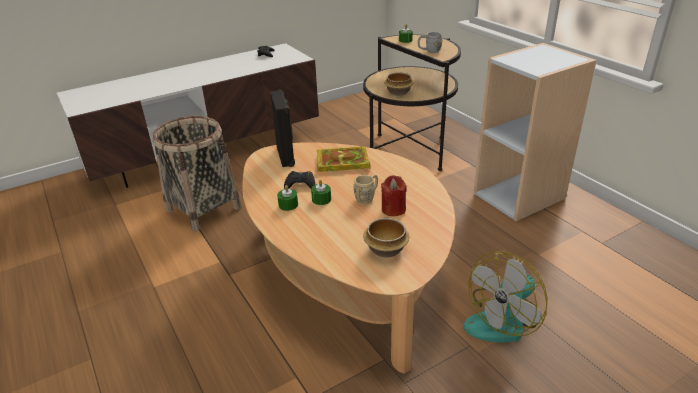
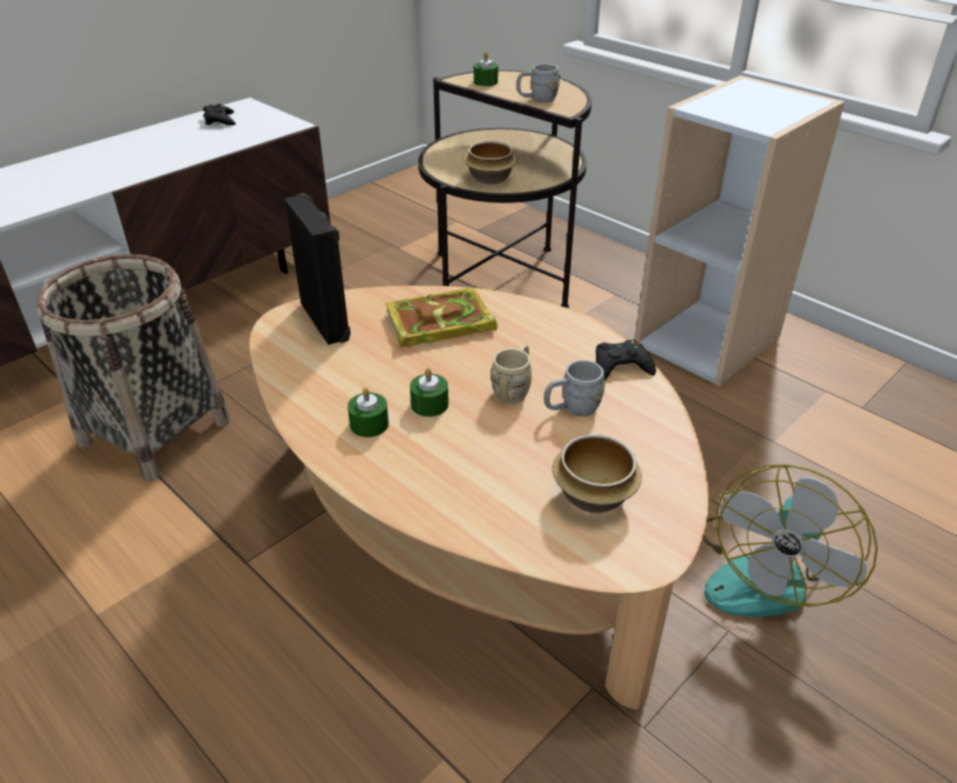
camera: 15 degrees left, 5 degrees up
black game controller [284,171,315,189] -> black game controller moved to [596,340,656,382]
red candle [381,175,407,216] -> grey mug [544,360,605,416]

